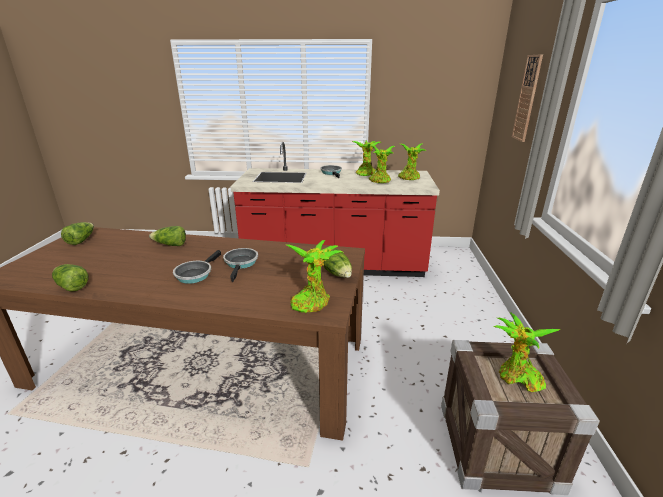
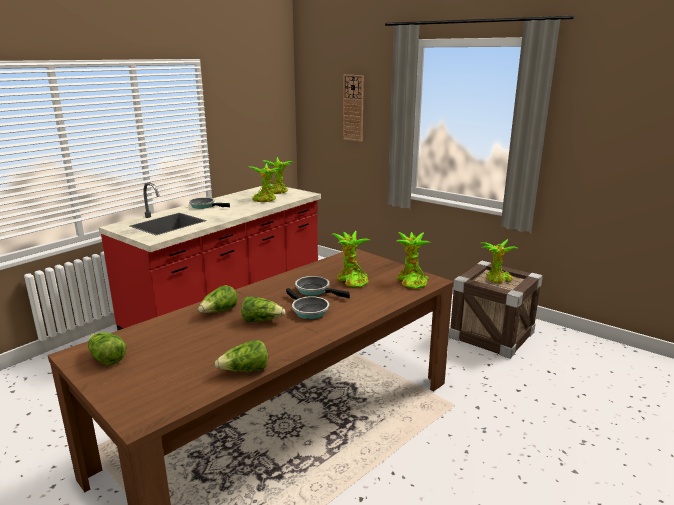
camera: 55 degrees left, 5 degrees down
lettuce [324,249,352,278] -> lettuce moved to [241,296,285,322]
potted plant [352,140,382,176] -> potted plant moved to [332,231,371,287]

